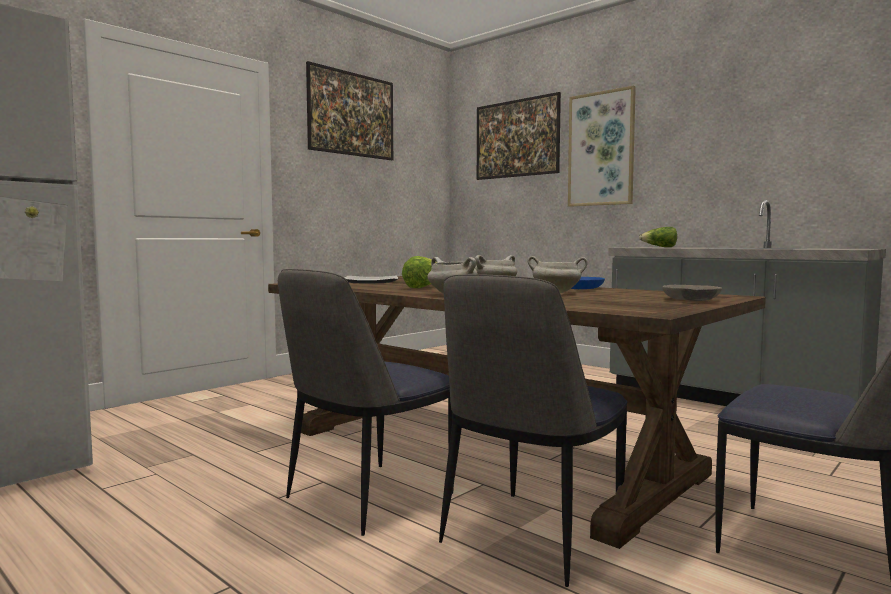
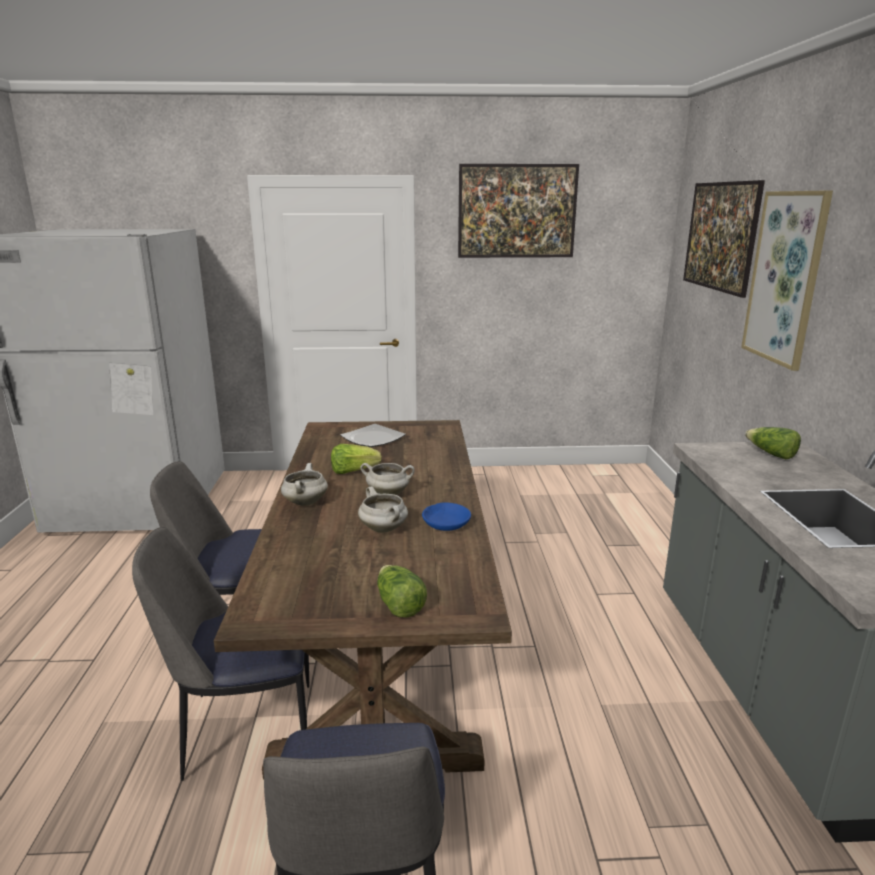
camera: 45 degrees right, 15 degrees up
grey bowl [662,285,722,301] -> lettuce [377,565,427,617]

